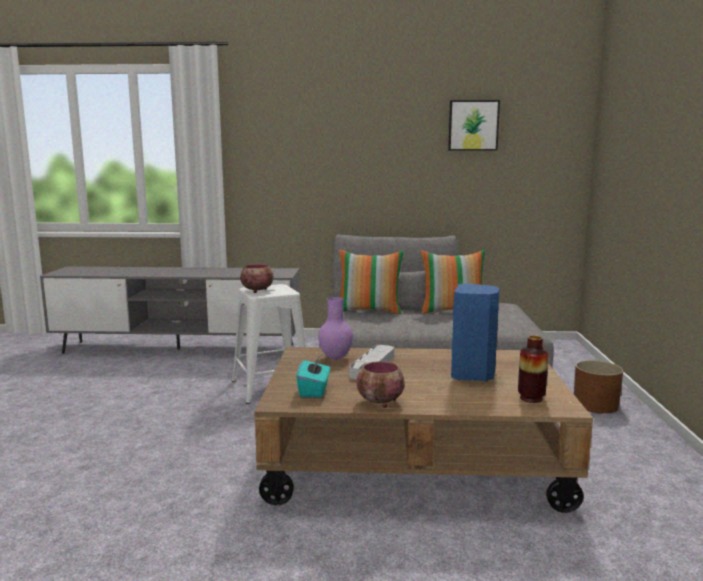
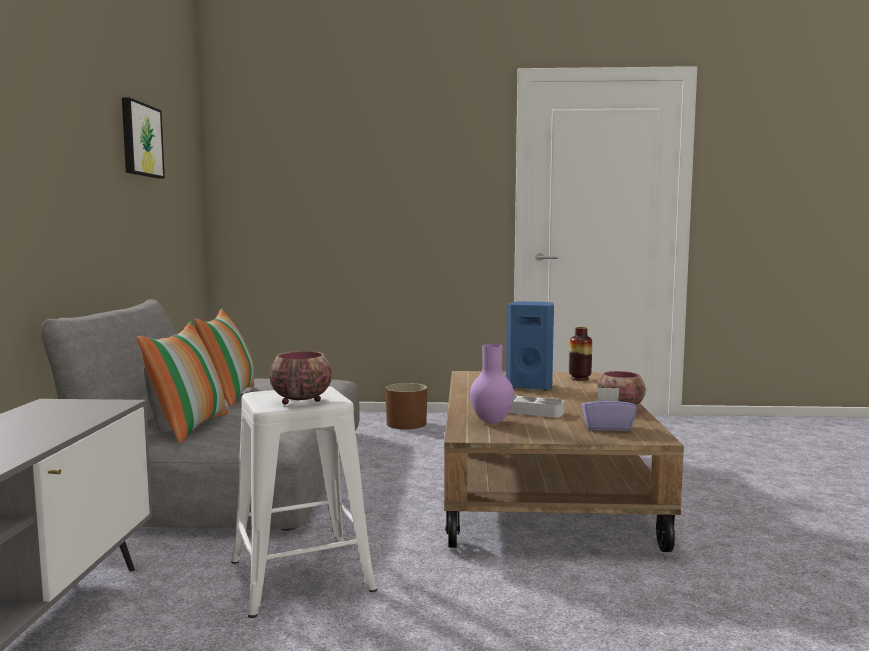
camera: 90 degrees left, 5 degrees down
turquoise tissue box [296,356,330,397] -> purple tissue box [581,387,637,431]

